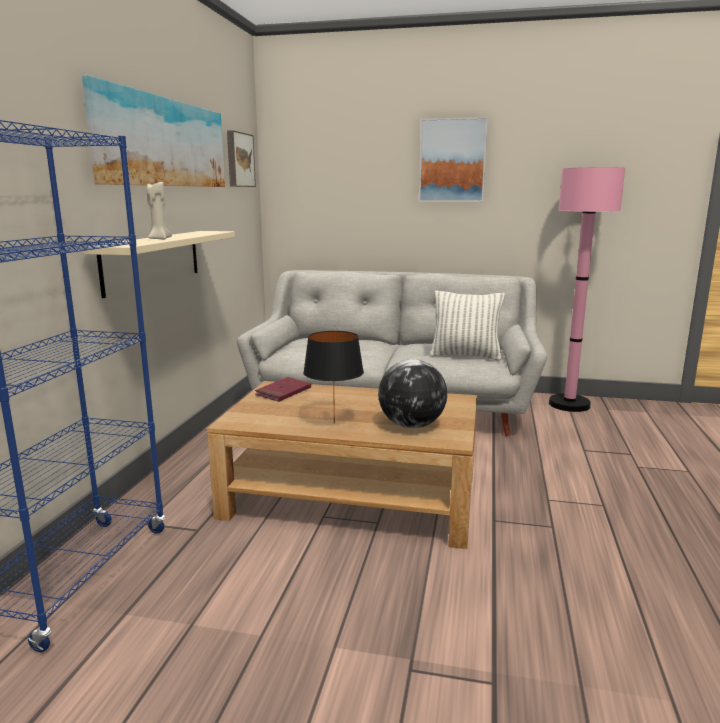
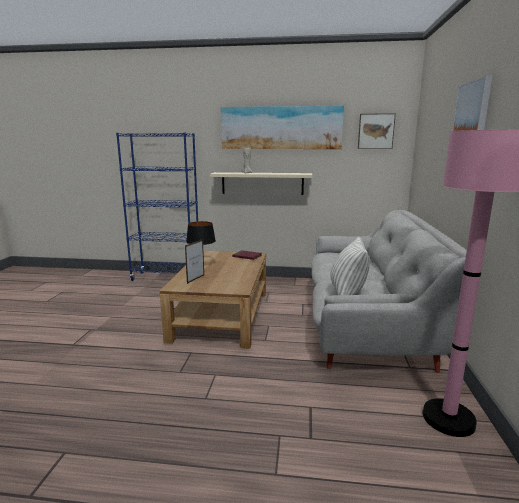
camera: 85 degrees right, 0 degrees up
globe [378,359,447,428] -> picture frame [185,239,204,284]

